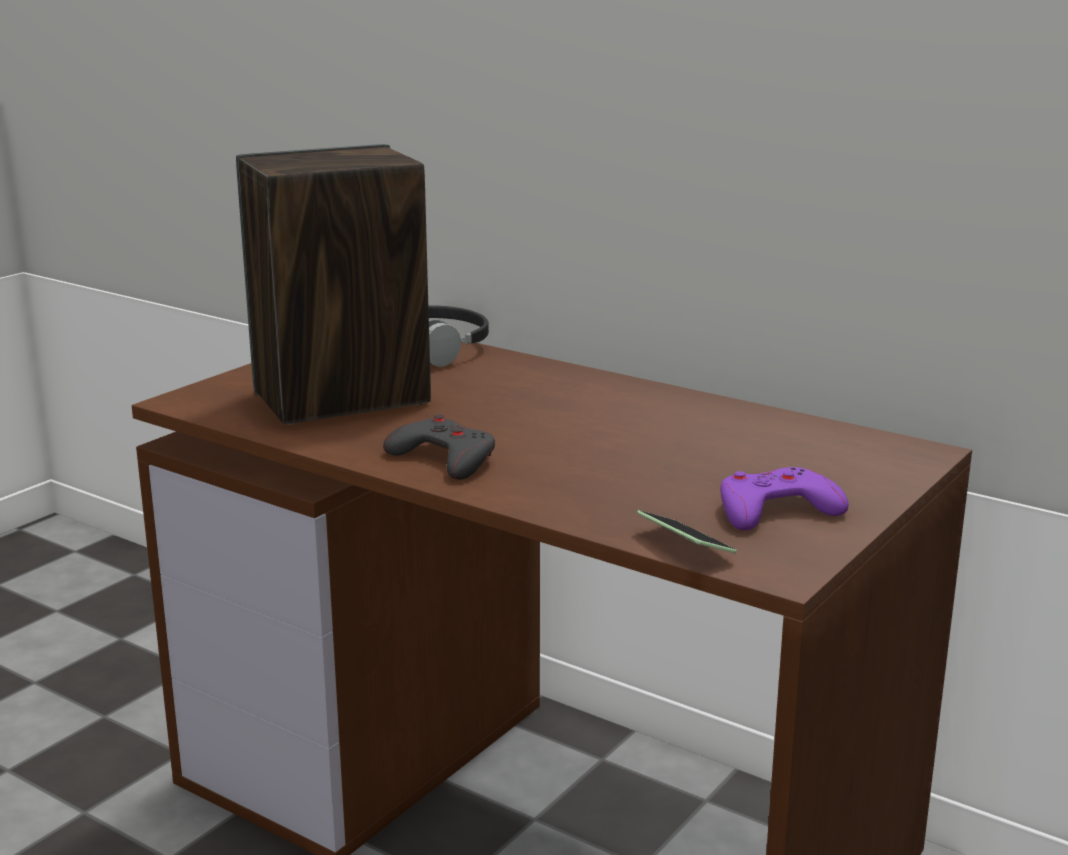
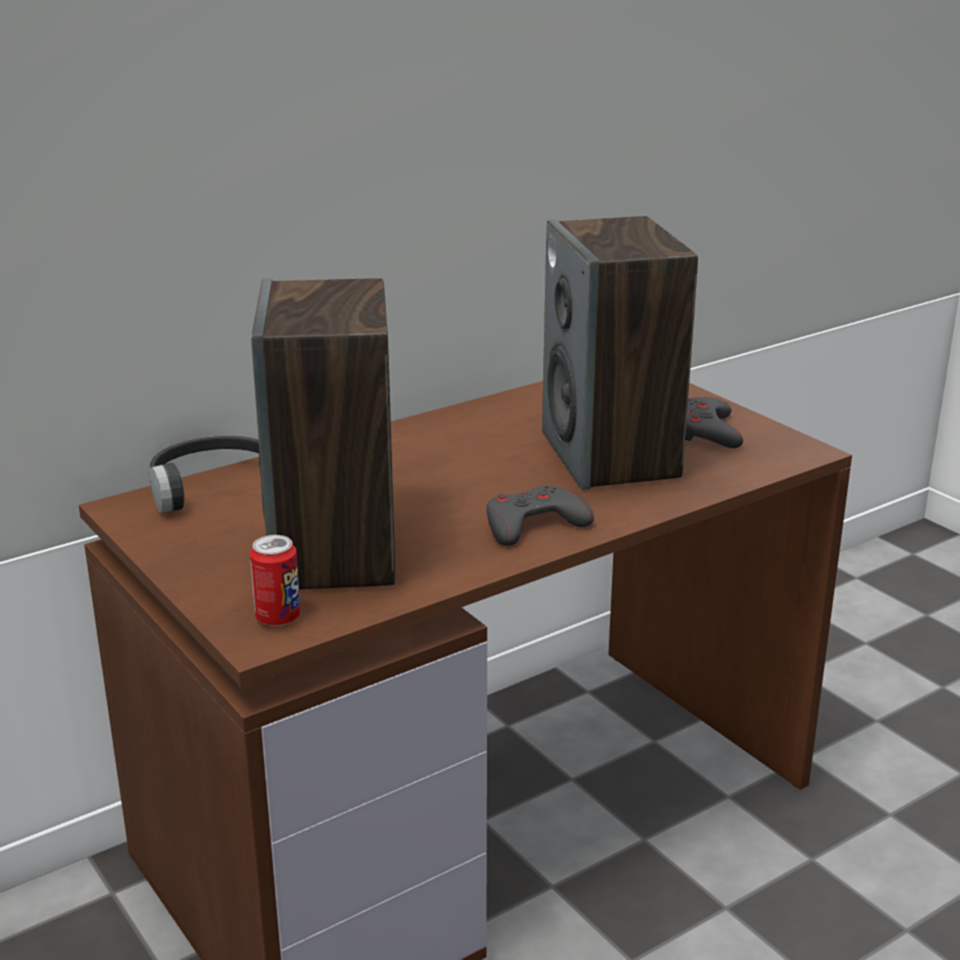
camera: 70 degrees left, 5 degrees up
phone [637,510,737,553] -> none
purple game controller [720,467,849,530] -> grey game controller [685,397,743,448]
none -> can [250,535,300,626]
none -> speaker [542,216,698,490]

